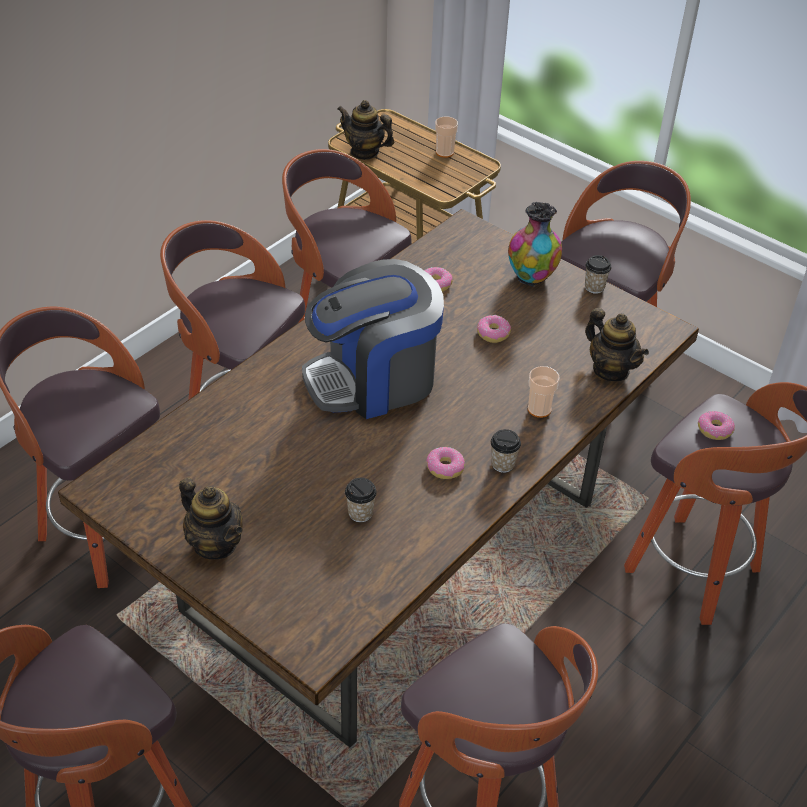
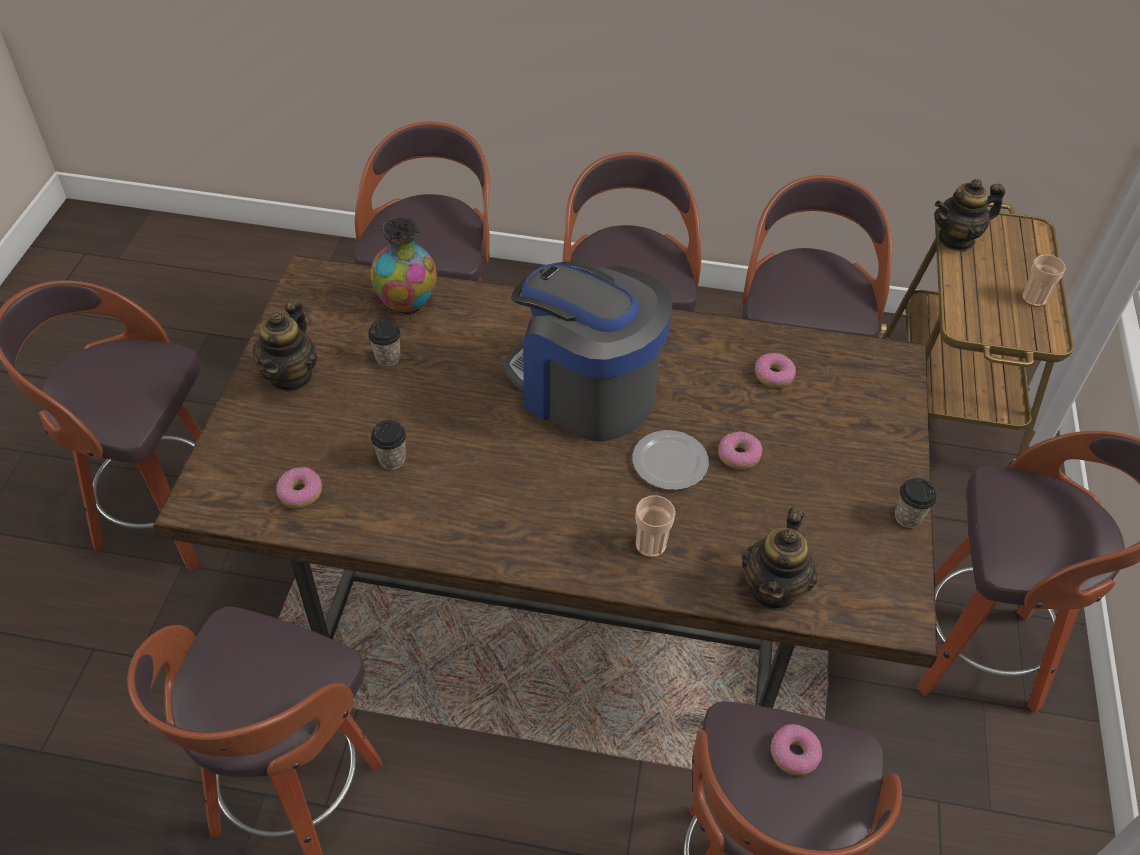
camera: 60 degrees right, 5 degrees up
teapot [337,100,394,160] -> teapot turned 105 degrees counterclockwise [934,179,1005,251]
donut [426,447,465,479] -> donut moved to [276,467,322,508]
cup [491,429,521,473] -> cup moved to [368,319,401,367]
vase [508,202,562,287] -> vase moved to [370,217,437,315]
none -> plate [633,430,709,490]

